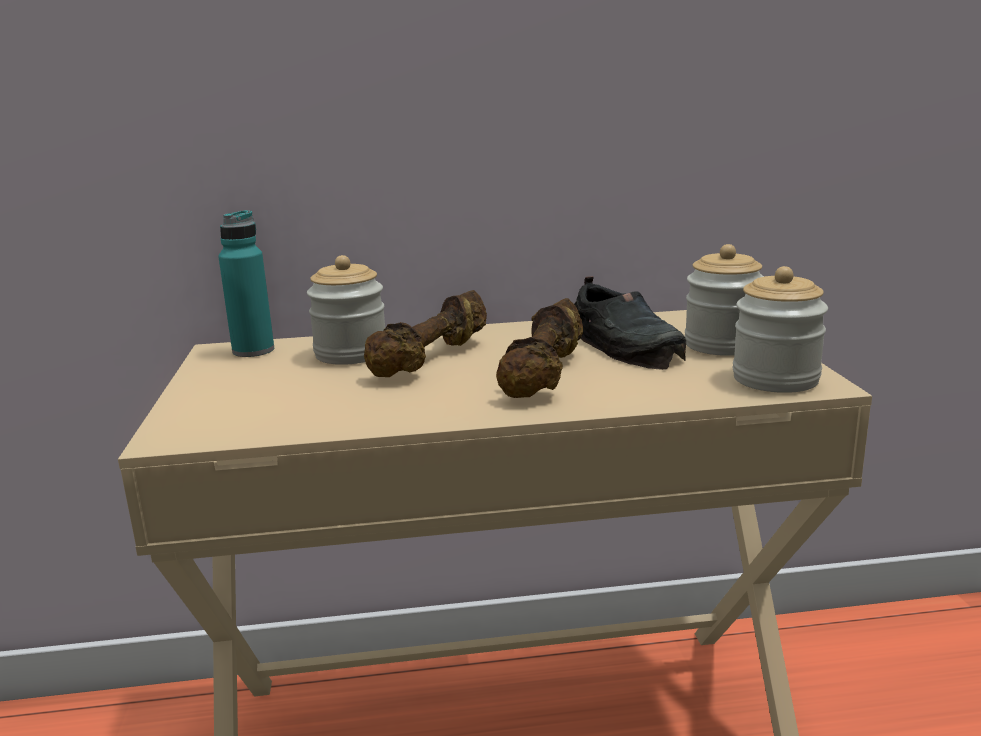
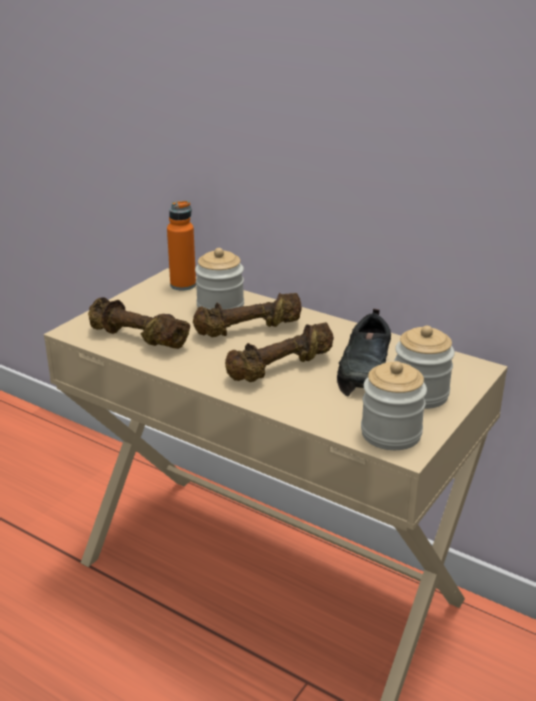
camera: 40 degrees right, 10 degrees up
turquoise bottle [218,210,274,357] -> orange bottle [167,201,196,291]
none -> brown dumbbell [88,297,190,349]

